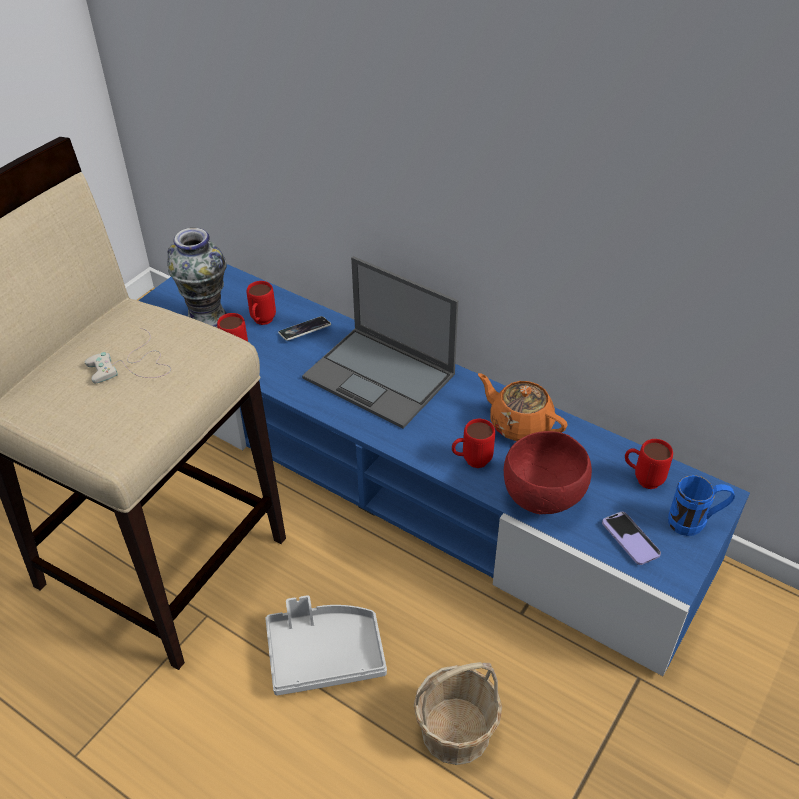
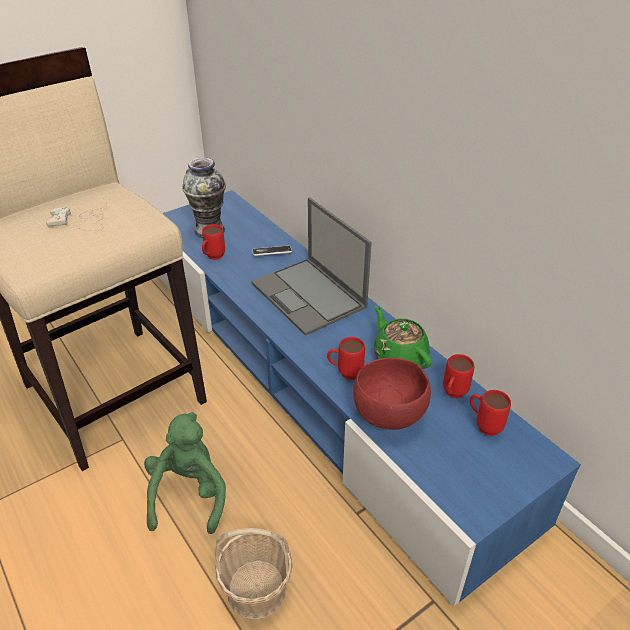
camera: 20 degrees right, 5 degrees down
red mug [247,281,276,325] -> red mug moved to [443,354,474,398]
grey tray [265,595,387,696] -> green plush toy [144,412,226,534]
orange teapot [478,373,567,441] -> green teapot [374,306,432,369]
phone [602,512,661,565] -> none
blue mug [668,475,735,536] -> none

